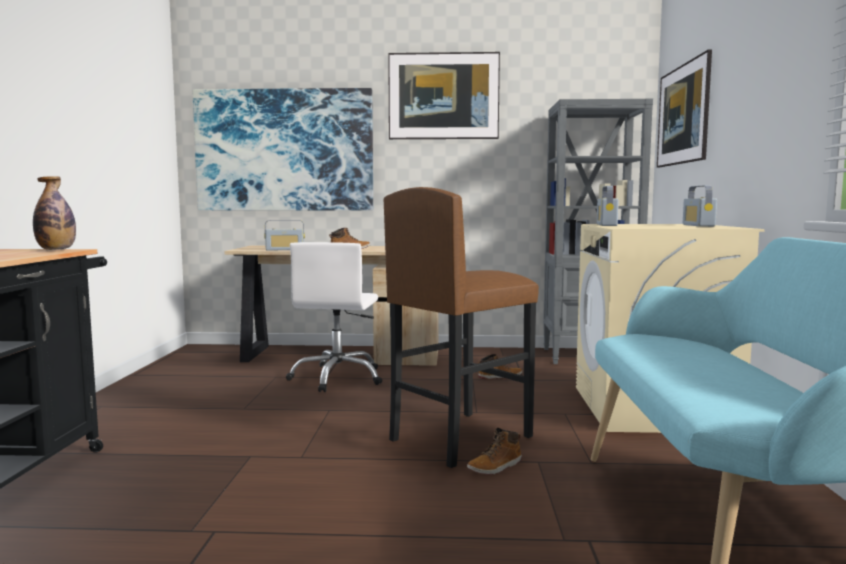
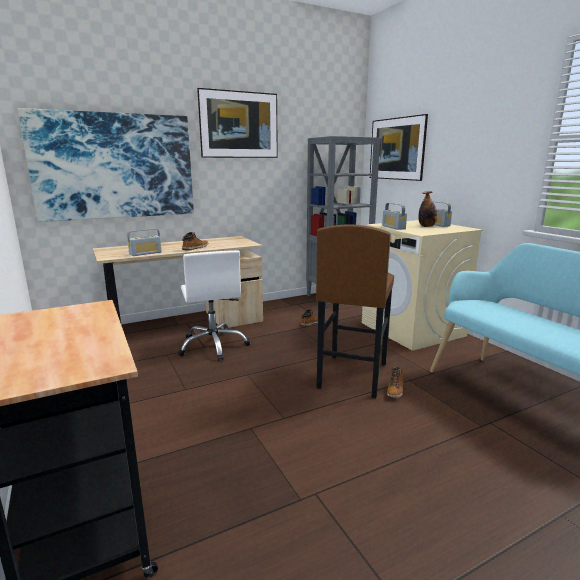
camera: 30 degrees left, 10 degrees up
bottle [33,176,76,250] -> bottle moved to [419,191,437,227]

